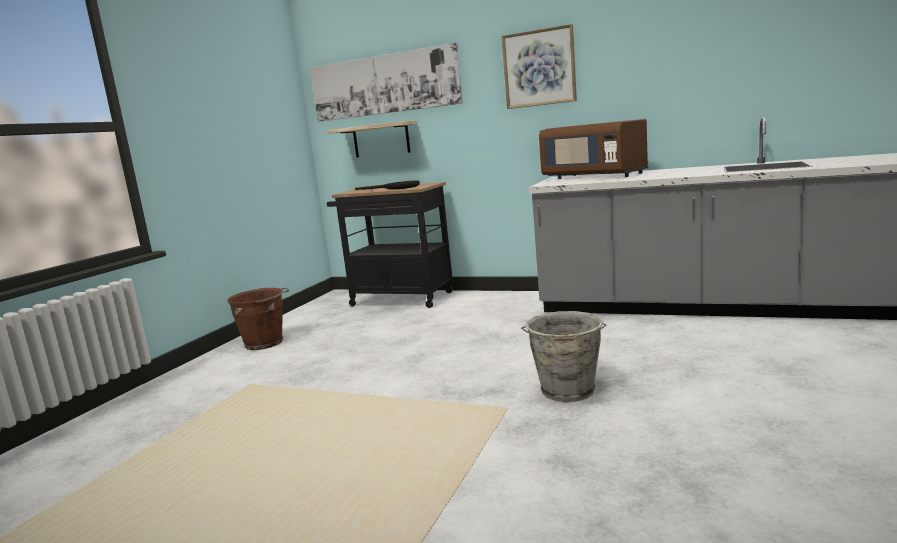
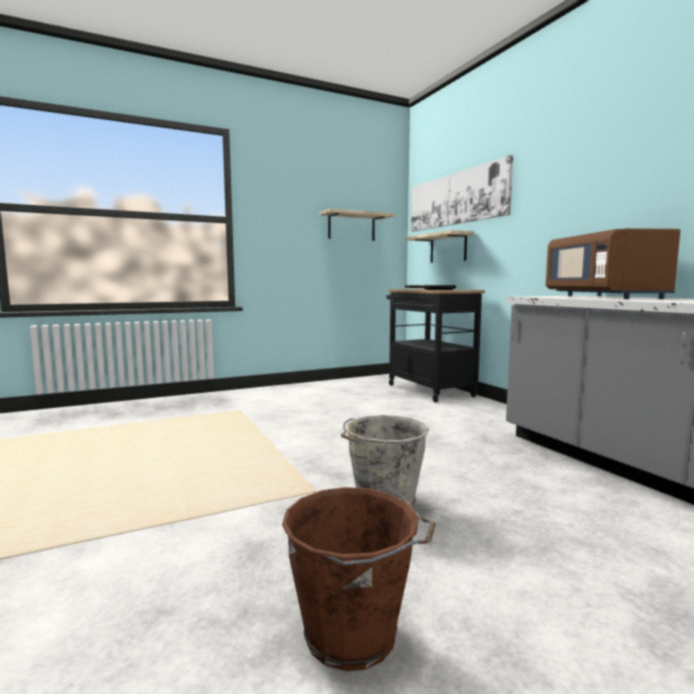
camera: 40 degrees right, 5 degrees down
brown bucket [227,287,289,350] -> brown bucket moved to [282,487,436,671]
picture [502,24,577,109] -> none
none -> shelf [319,208,395,241]

